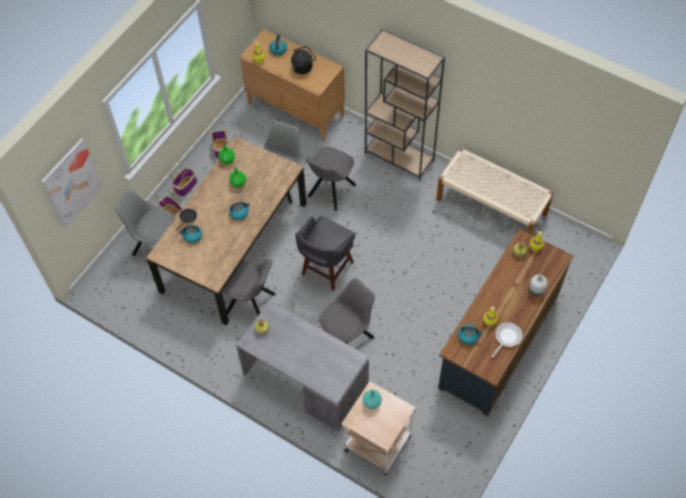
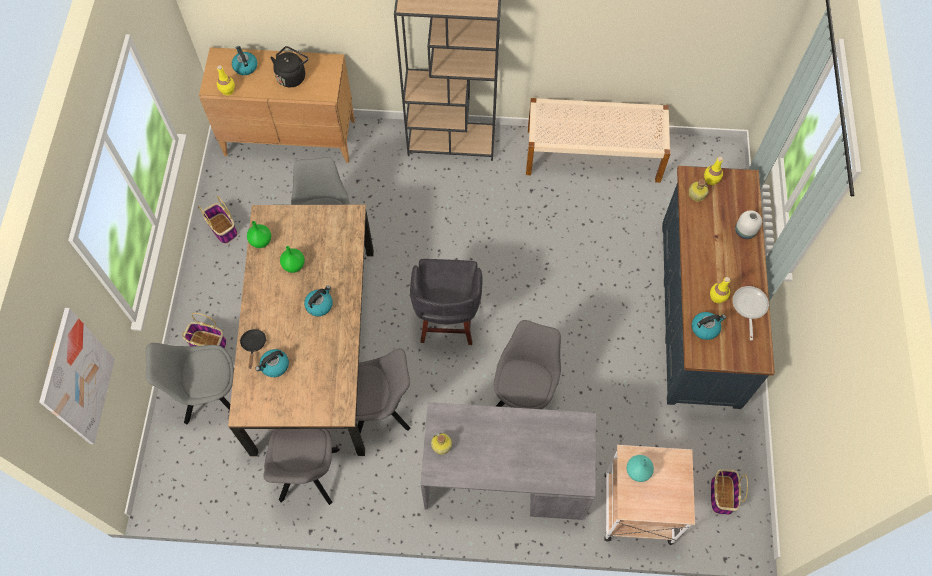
camera: 30 degrees left, 5 degrees up
basket [170,161,197,197] -> basket moved to [711,469,748,515]
grey chair [306,147,356,211] -> grey chair moved to [263,429,340,505]

